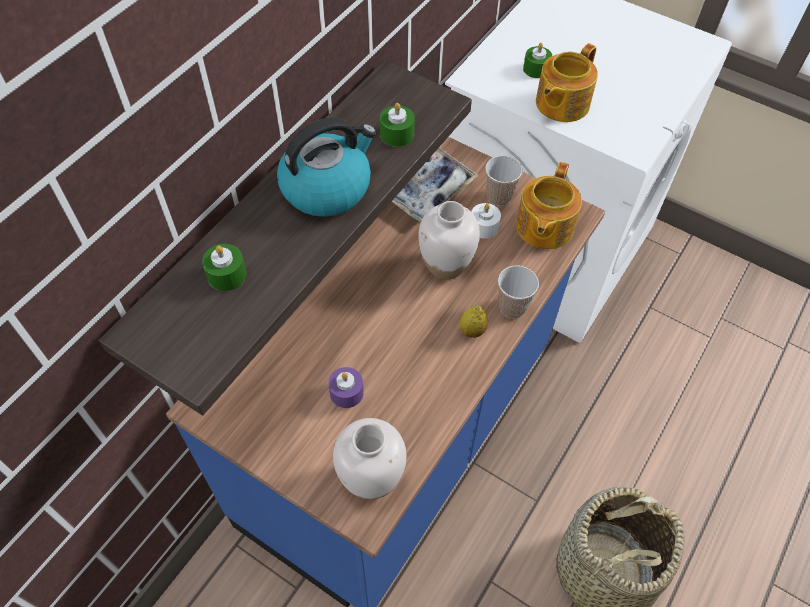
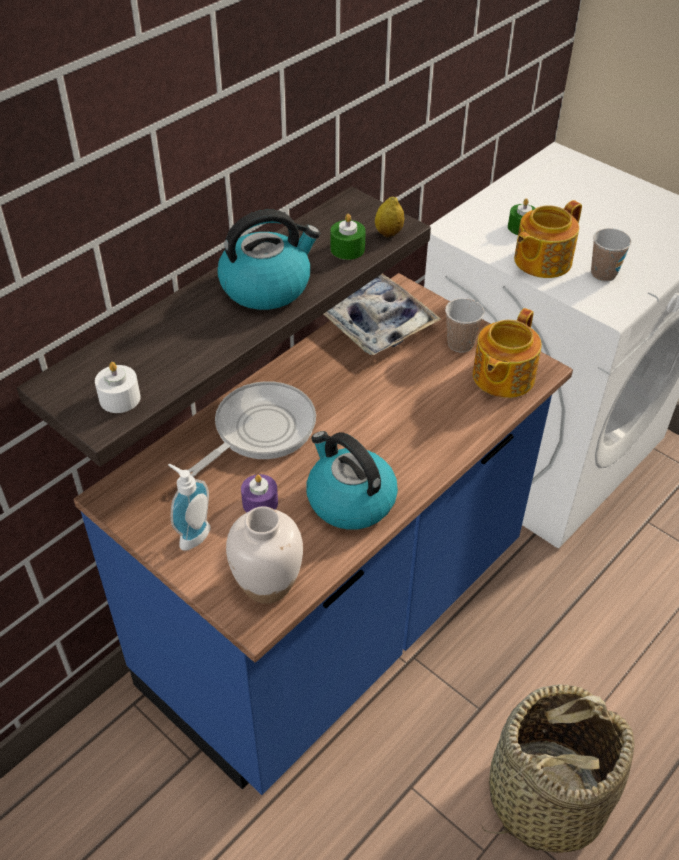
camera: 10 degrees right, 10 degrees down
green candle [202,244,247,291] -> none
white vase [418,201,480,280] -> none
lemon [460,305,488,338] -> lemon moved to [375,197,405,237]
white candle [471,203,501,239] -> white candle moved to [95,362,141,413]
cup [498,265,539,319] -> cup moved to [591,228,632,282]
none -> soap dispenser [168,464,211,551]
none -> frying pan [188,381,316,477]
none -> kettle [306,431,398,530]

